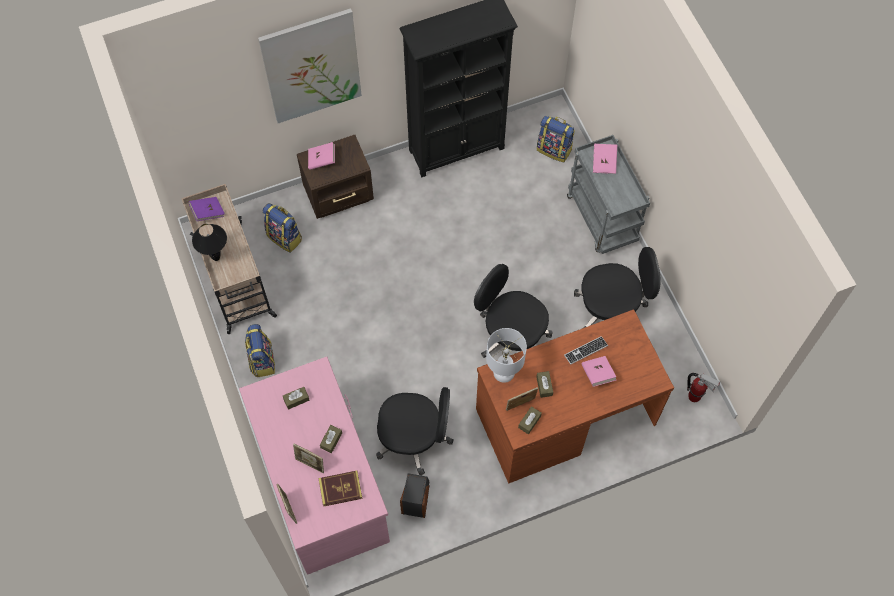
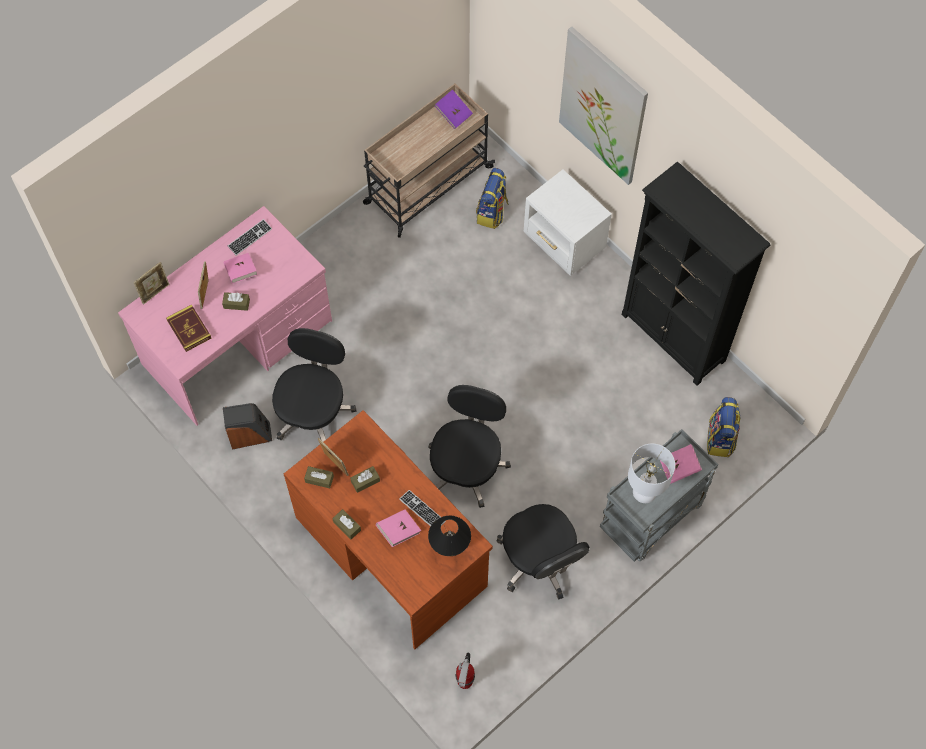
camera: 70 degrees right, 0 degrees up
black table lamp [192,224,227,261] -> black table lamp moved to [428,516,471,556]
backpack [245,324,275,377] -> none
brown tissue box [283,387,310,410] -> brown tissue box moved to [332,509,361,539]
brown nightstand [297,135,374,219] -> white nightstand [524,170,612,276]
pink book [308,142,335,170] -> pink book moved to [224,253,258,284]
black office chair [376,387,454,475] -> black office chair turned 150 degrees counterclockwise [272,328,357,442]
white table lamp [486,328,527,383] -> white table lamp moved to [628,444,675,503]
none -> keyboard [228,219,272,255]

